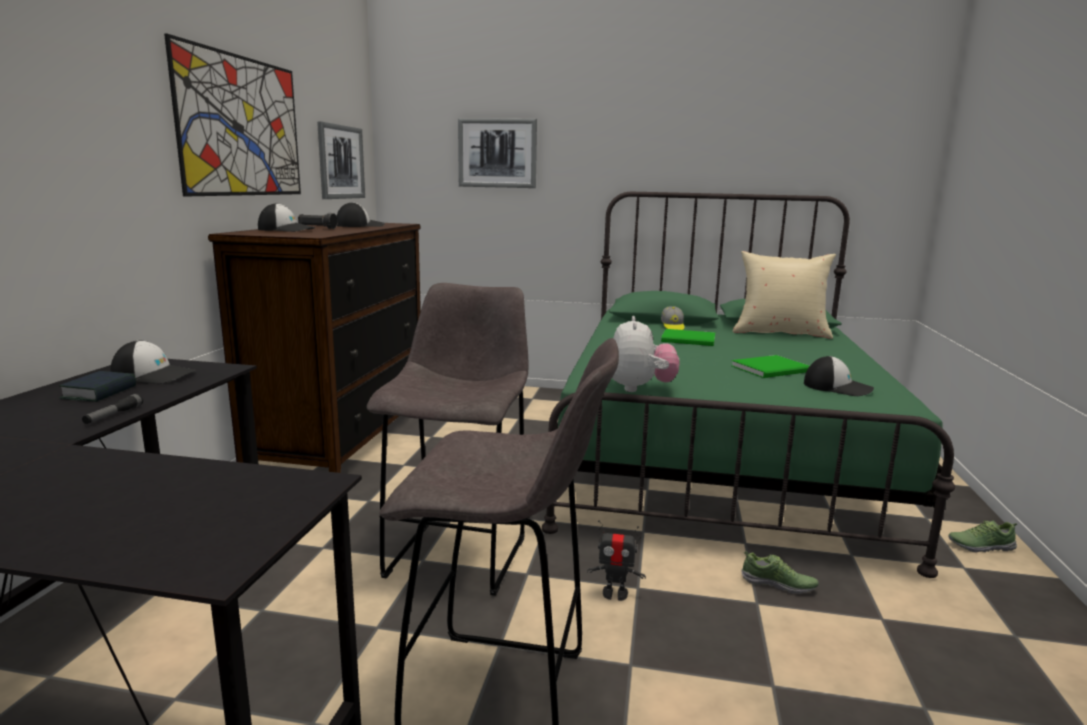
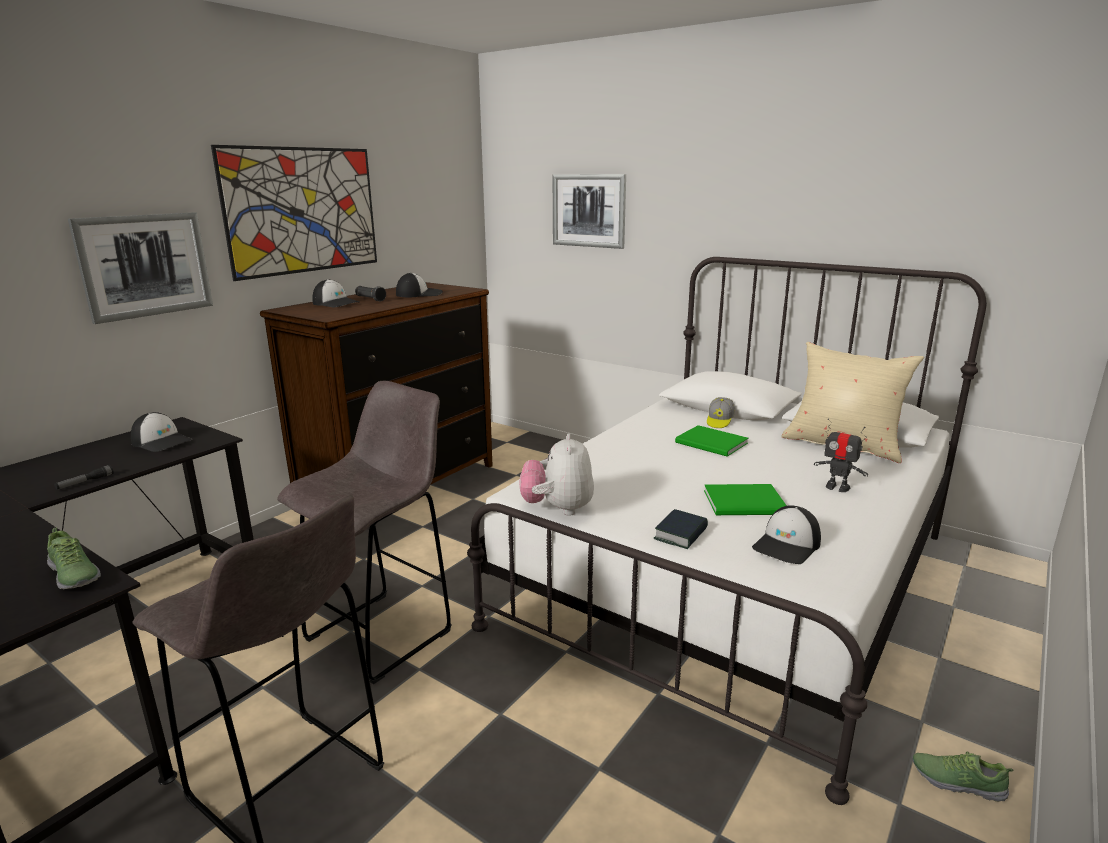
camera: 25 degrees right, 5 degrees up
book [59,371,136,402] -> book moved to [653,509,708,549]
picture [317,121,365,199] -> picture moved to [68,212,213,324]
green bed [542,192,955,578] -> white bed [467,257,987,805]
toy robot [587,520,646,601] -> toy robot moved to [814,418,868,492]
plush toy [612,316,679,392] -> plush toy turned 150 degrees clockwise [520,434,594,516]
shoe [741,551,819,594] -> shoe moved to [47,527,101,589]
cap [804,356,874,396] -> cap turned 75 degrees clockwise [752,505,821,564]

